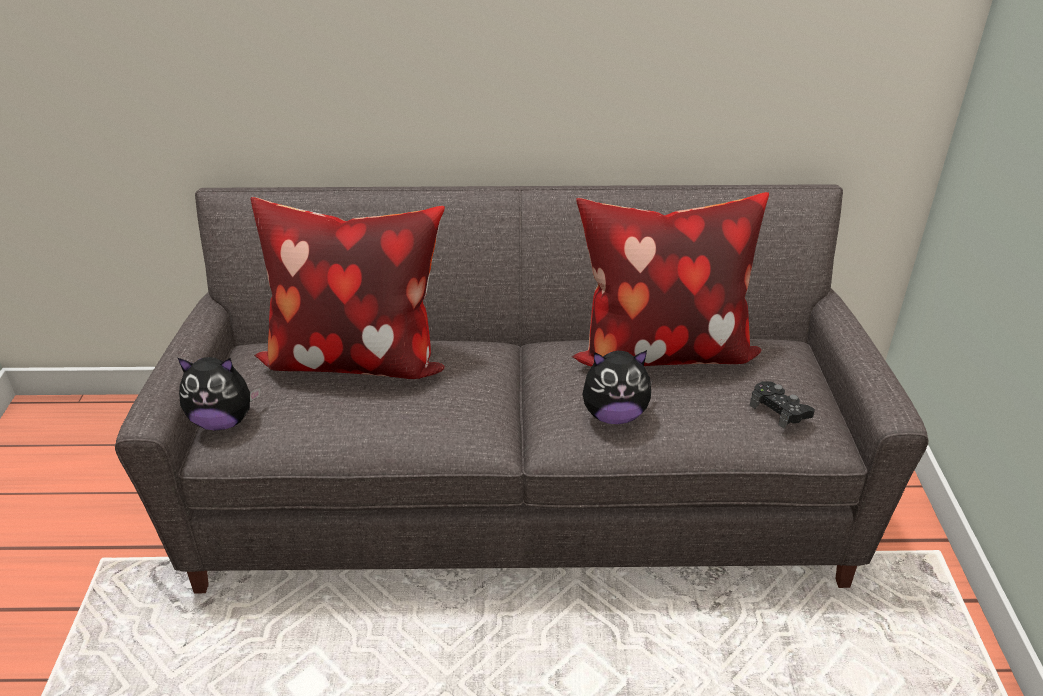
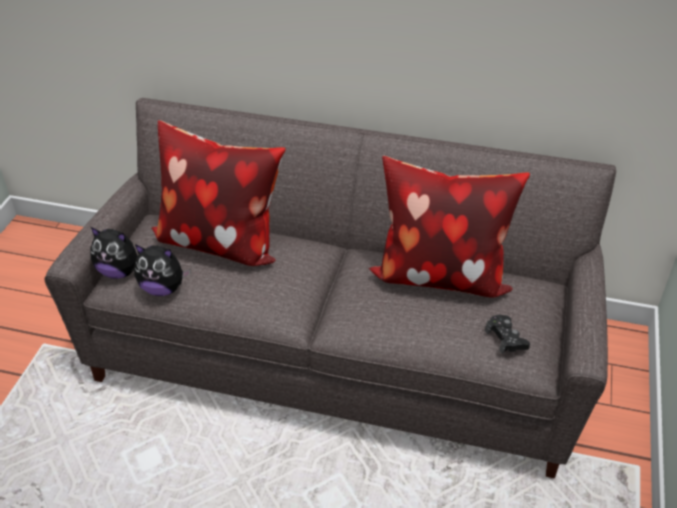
camera: 15 degrees right, 5 degrees up
plush toy [583,350,653,424] -> plush toy moved to [134,244,191,296]

